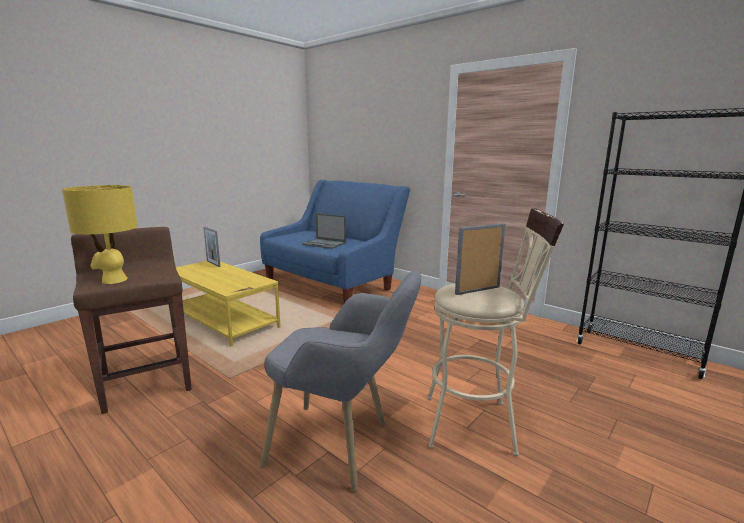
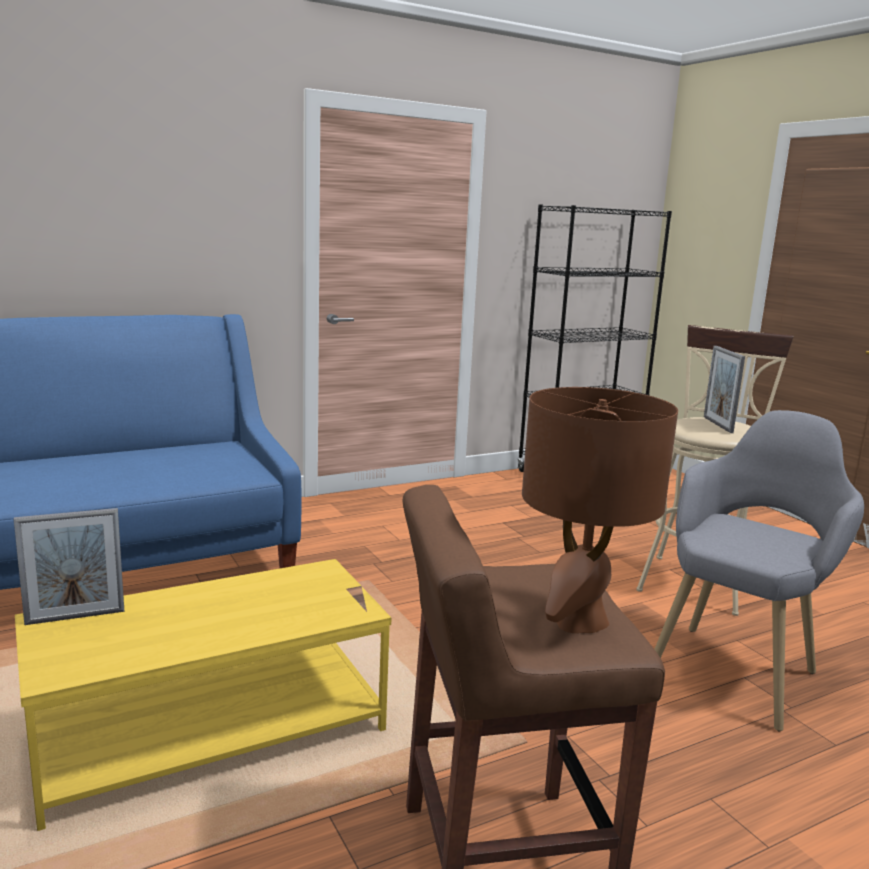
camera: 70 degrees left, 0 degrees up
yellow table lamp [62,185,138,284] -> brown table lamp [522,387,678,633]
laptop [302,213,346,249] -> none

